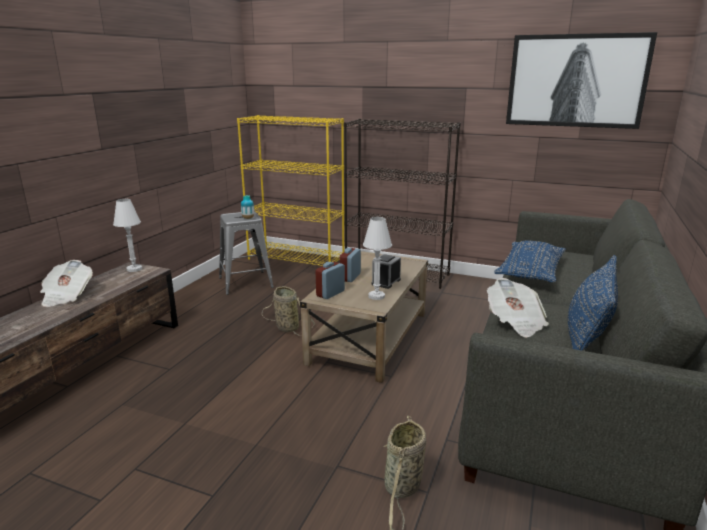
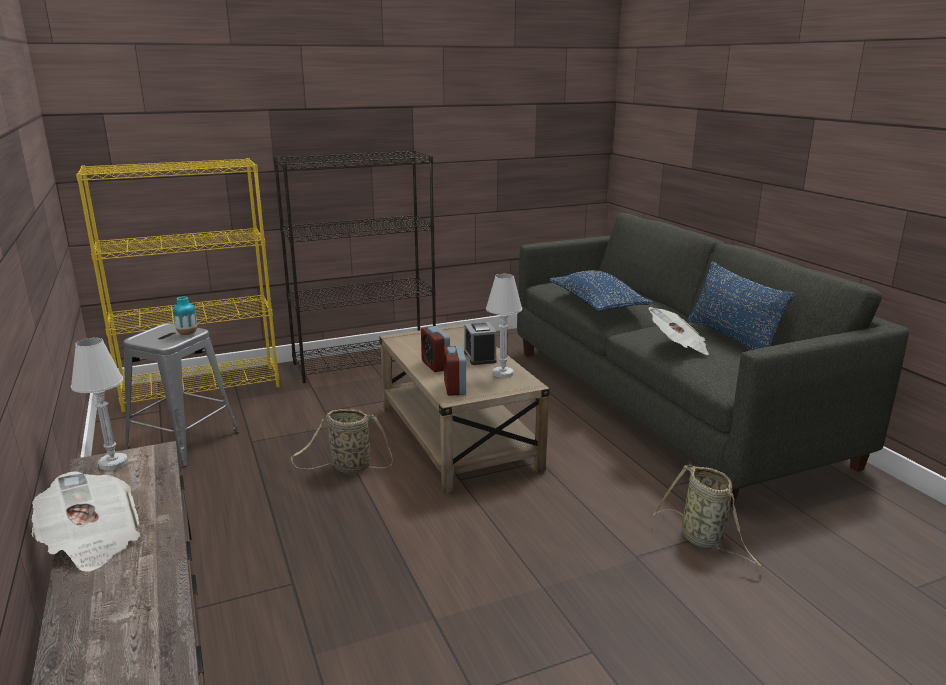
camera: 45 degrees left, 0 degrees up
picture [506,32,657,129] -> none

